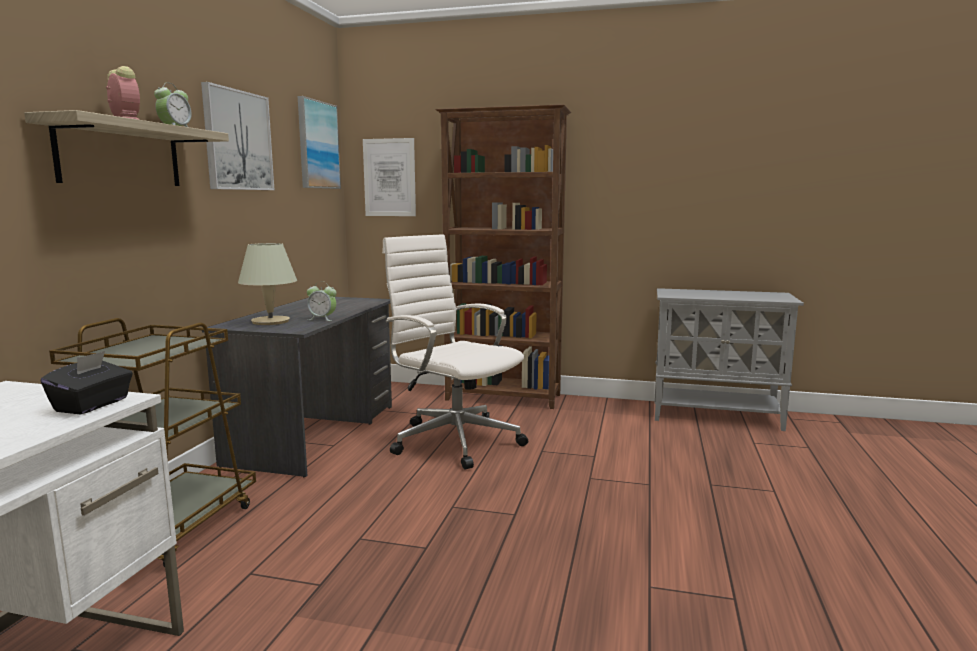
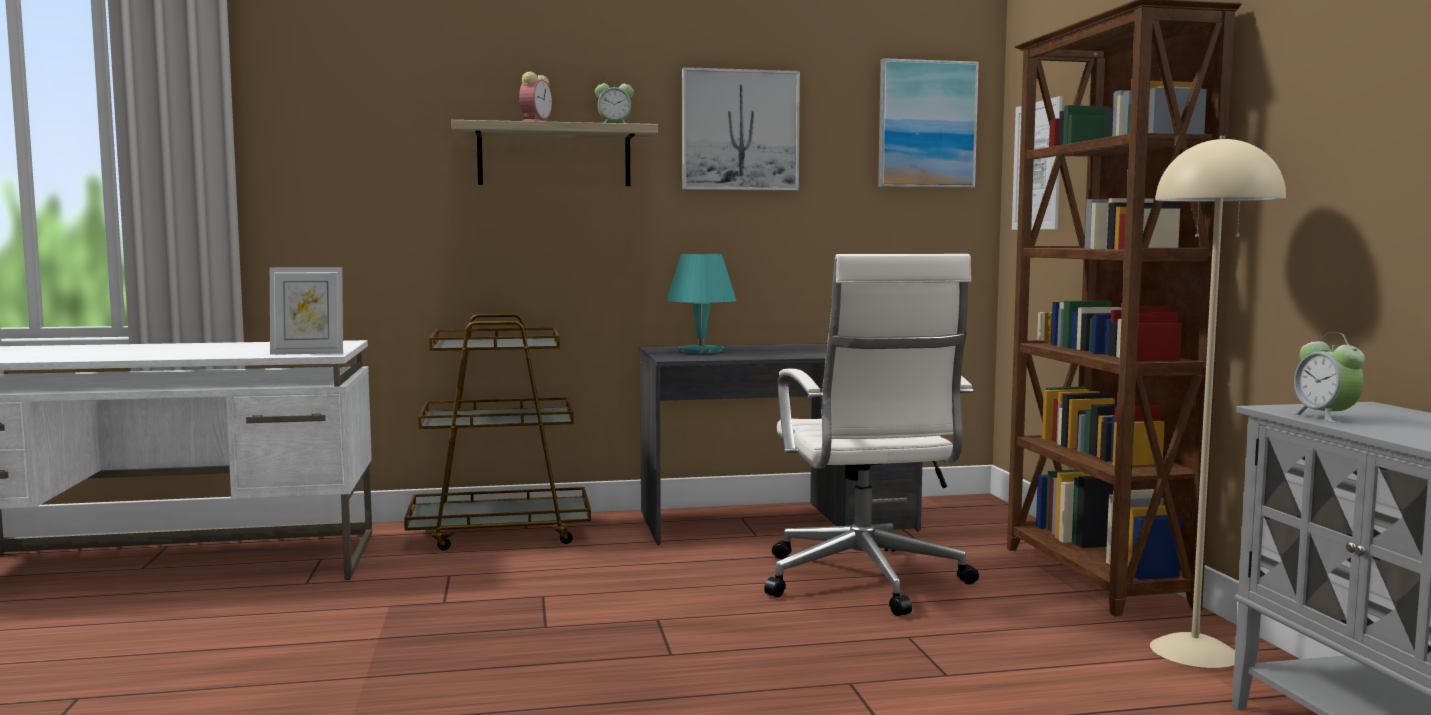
camera: 65 degrees right, 5 degrees down
black tissue box [41,351,133,415] -> picture frame [270,267,343,355]
beige table lamp [238,243,297,325] -> turquoise table lamp [667,254,736,353]
alarm clock [307,282,337,321] -> alarm clock moved to [1291,332,1365,423]
white office chair [382,234,528,470] -> white office chair turned 150 degrees clockwise [764,254,979,616]
none -> beige floor lamp [1150,136,1286,668]

